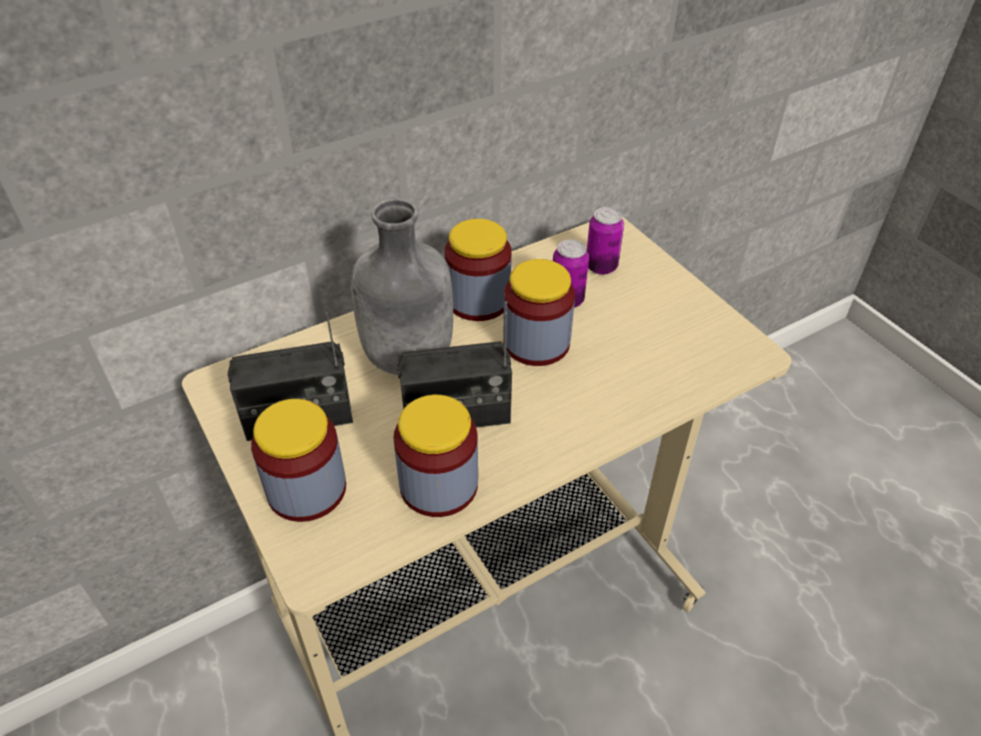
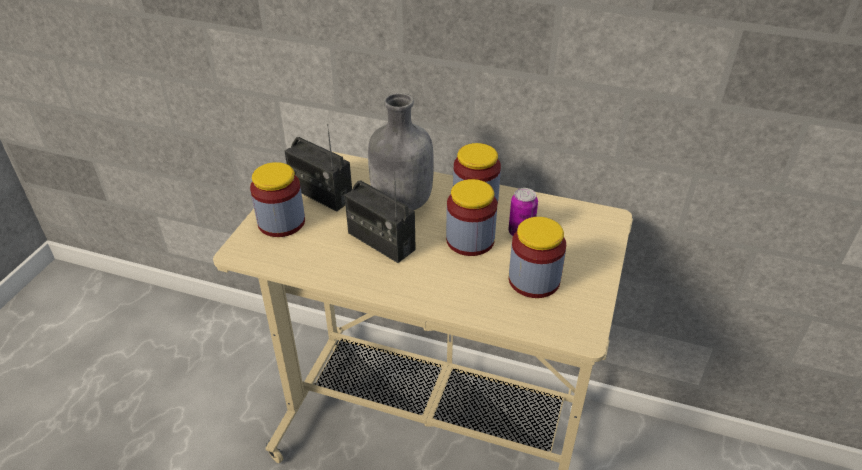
camera: 50 degrees right, 5 degrees down
jar [393,395,478,517] -> jar moved to [509,217,566,298]
can [587,207,624,275] -> none

